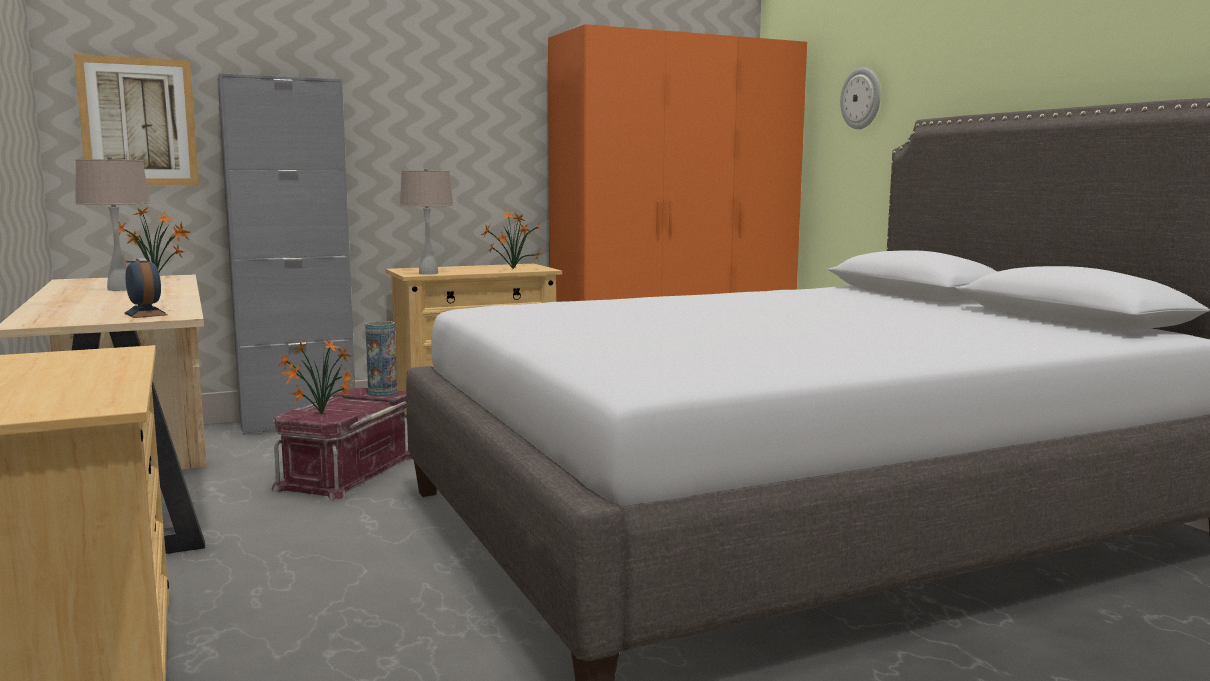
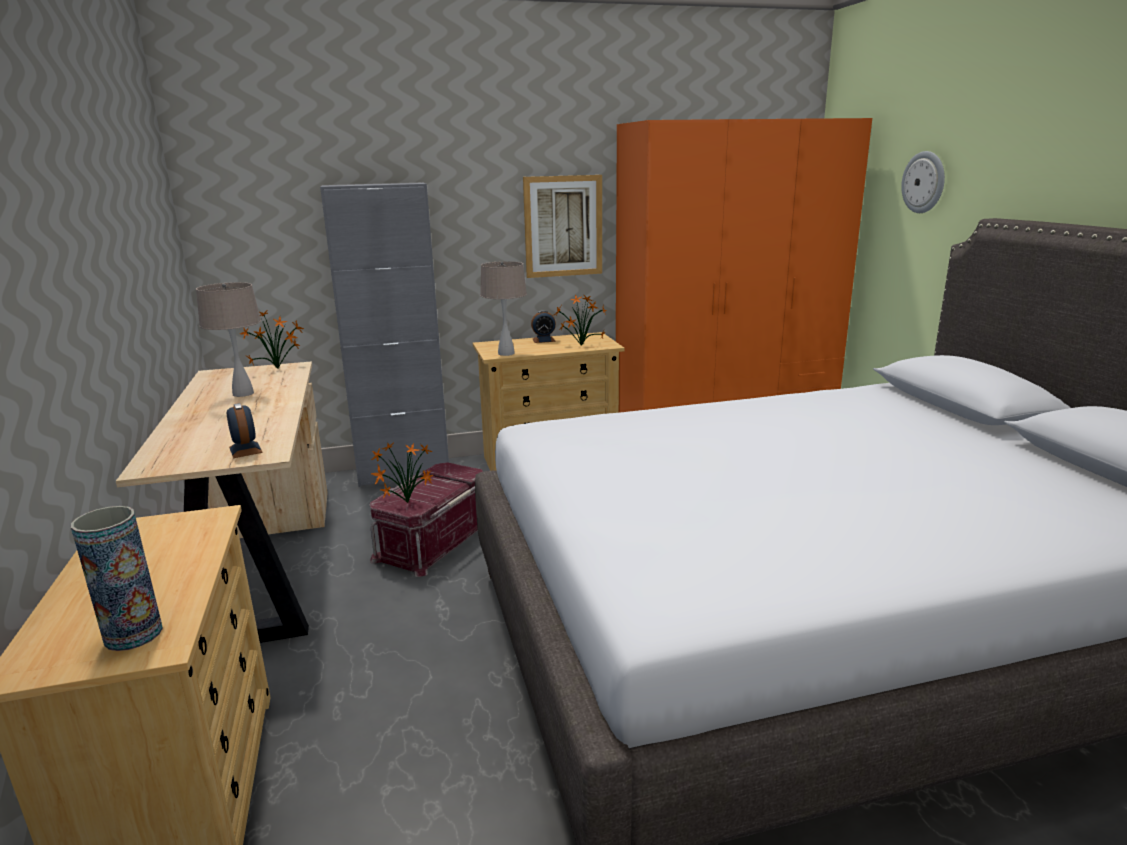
camera: 10 degrees right, 10 degrees up
picture [74,54,199,186] -> picture moved to [523,175,602,278]
vase [365,321,397,397] -> vase moved to [71,506,163,651]
none -> alarm clock [531,310,556,343]

